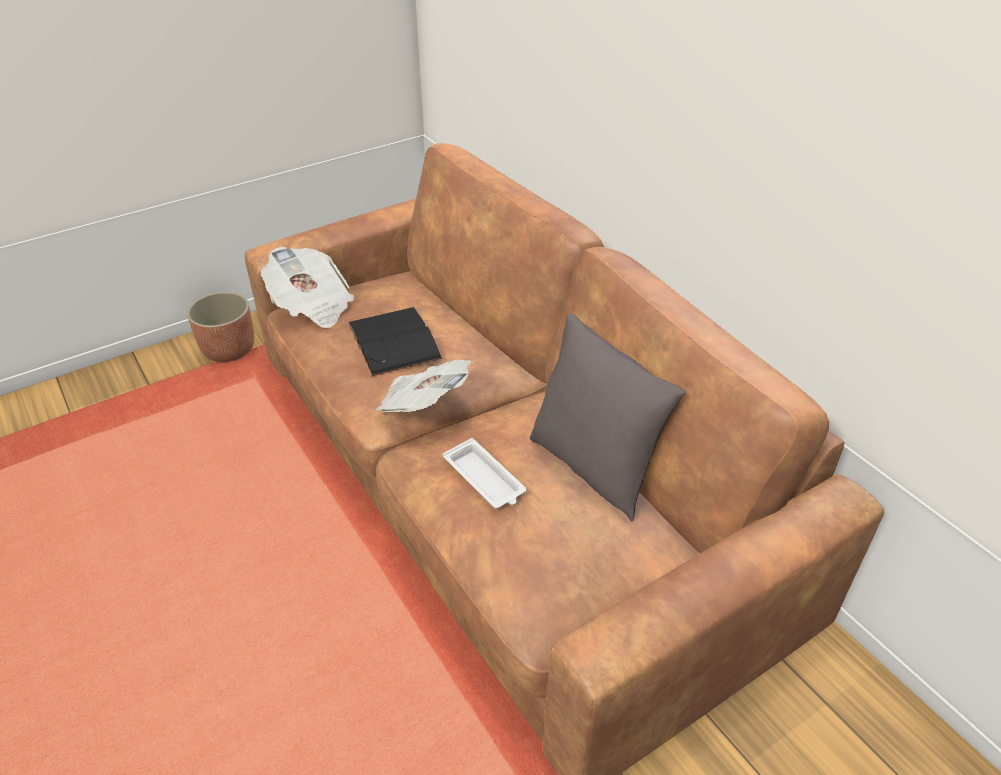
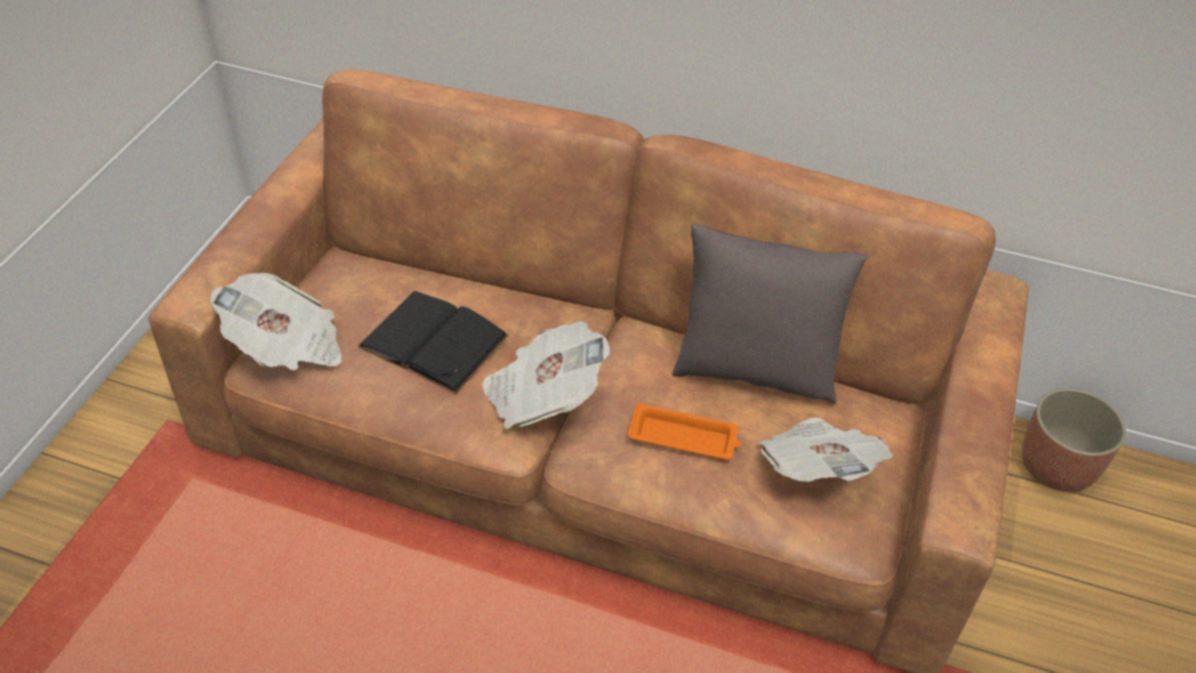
camera: 40 degrees left, 5 degrees up
planter [187,292,254,362] -> planter moved to [1022,388,1126,492]
white tray [443,438,526,509] -> orange tray [627,403,740,460]
none -> newspaper [758,417,893,482]

